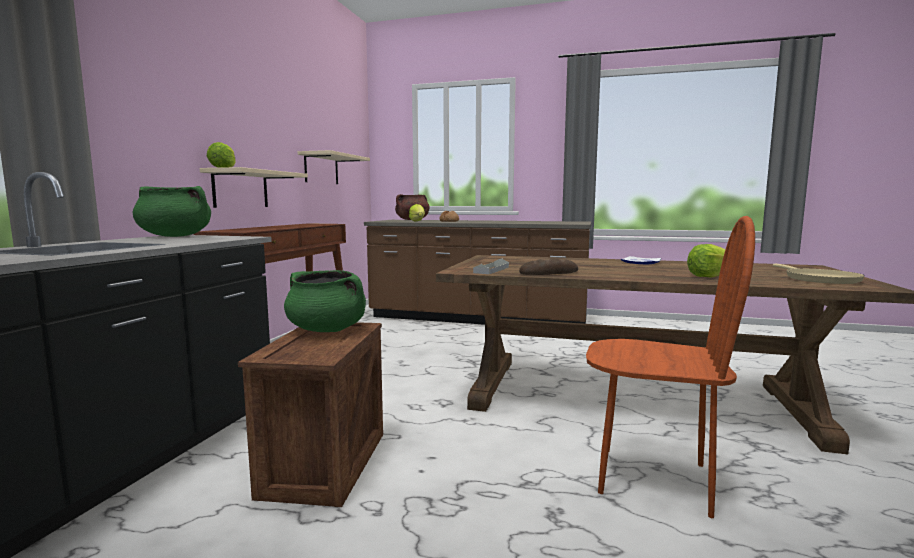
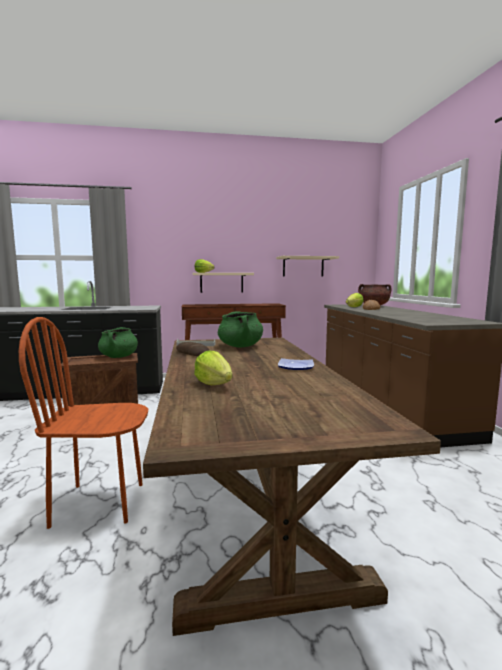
camera: 65 degrees right, 0 degrees up
green cooking pot [133,186,211,237] -> green cooking pot moved to [218,311,263,348]
brown chair [586,216,755,518] -> brown chair turned 90 degrees clockwise [19,317,148,529]
beige frying pan [773,264,865,284] -> none

